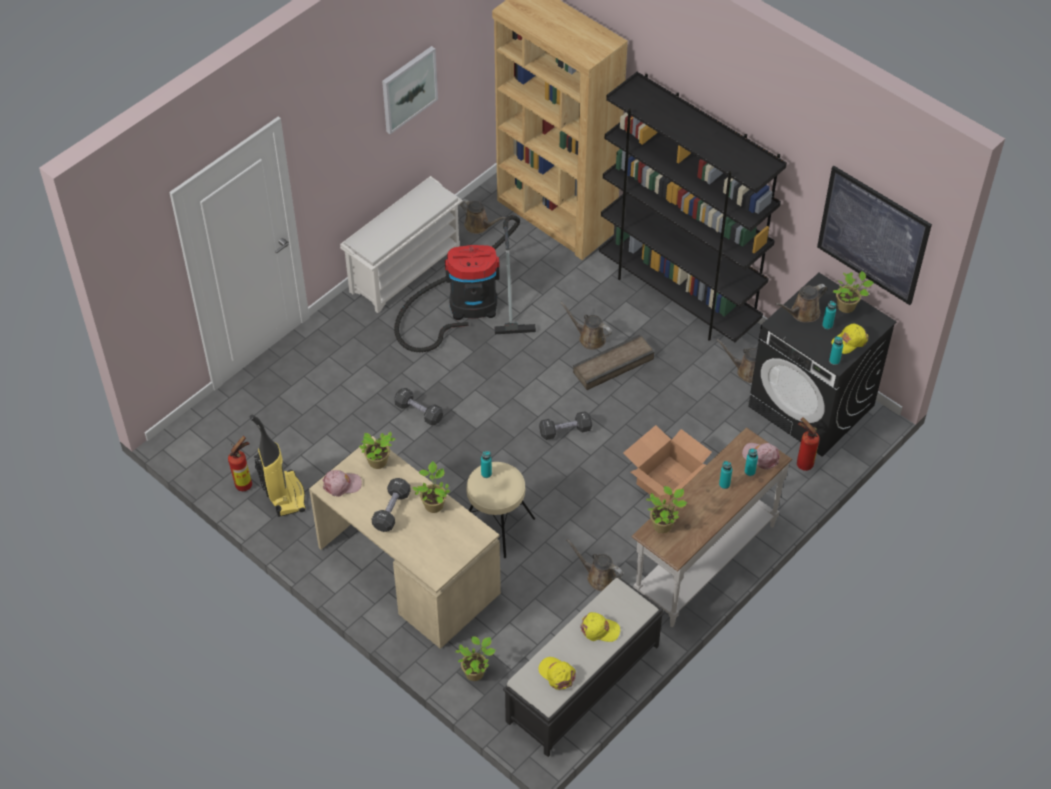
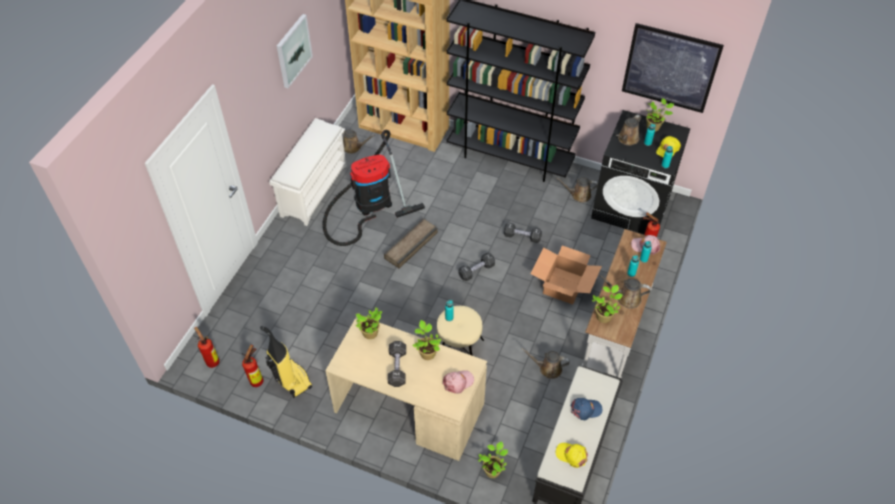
camera: 20 degrees left, 0 degrees up
pink cap [322,470,362,497] -> pink cap moved to [443,370,474,394]
black dumbbell [394,388,443,425] -> black dumbbell moved to [504,223,542,243]
brown watering can [560,302,612,350] -> brown watering can moved to [599,275,651,309]
crate [573,334,654,390] -> crate moved to [384,218,437,268]
yellow cap [580,612,621,642] -> blue cap [571,398,602,420]
none -> fire extinguisher [194,327,220,368]

